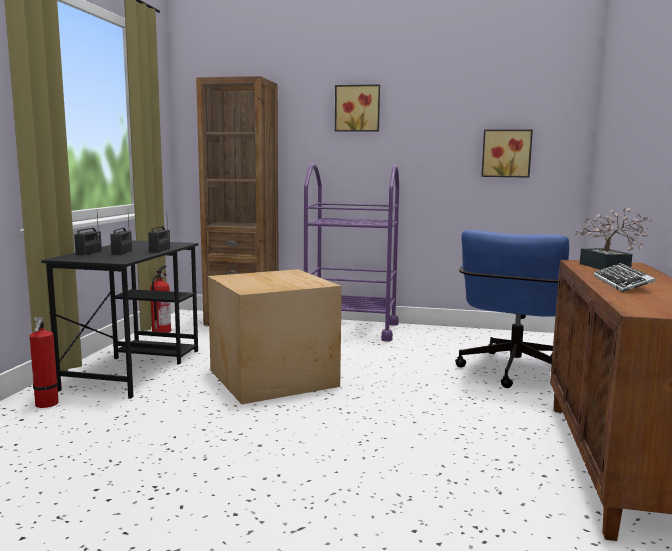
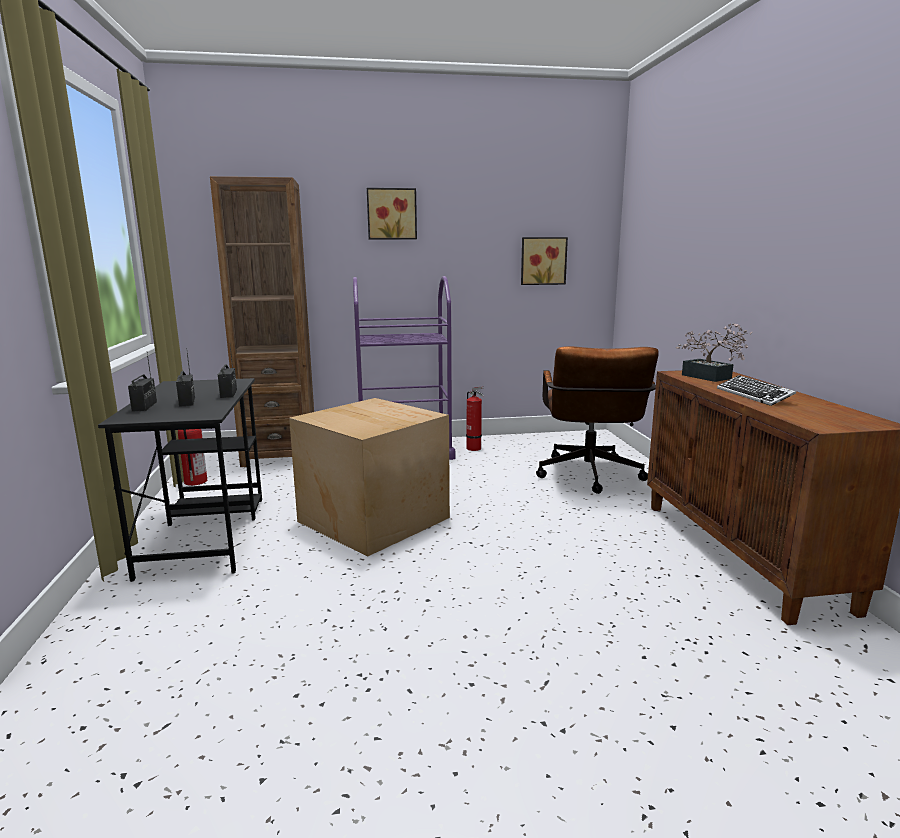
camera: 20 degrees left, 5 degrees up
fire extinguisher [29,317,59,408] -> fire extinguisher moved to [466,386,484,451]
blue office chair [455,230,569,388] -> brown office chair [536,346,659,494]

